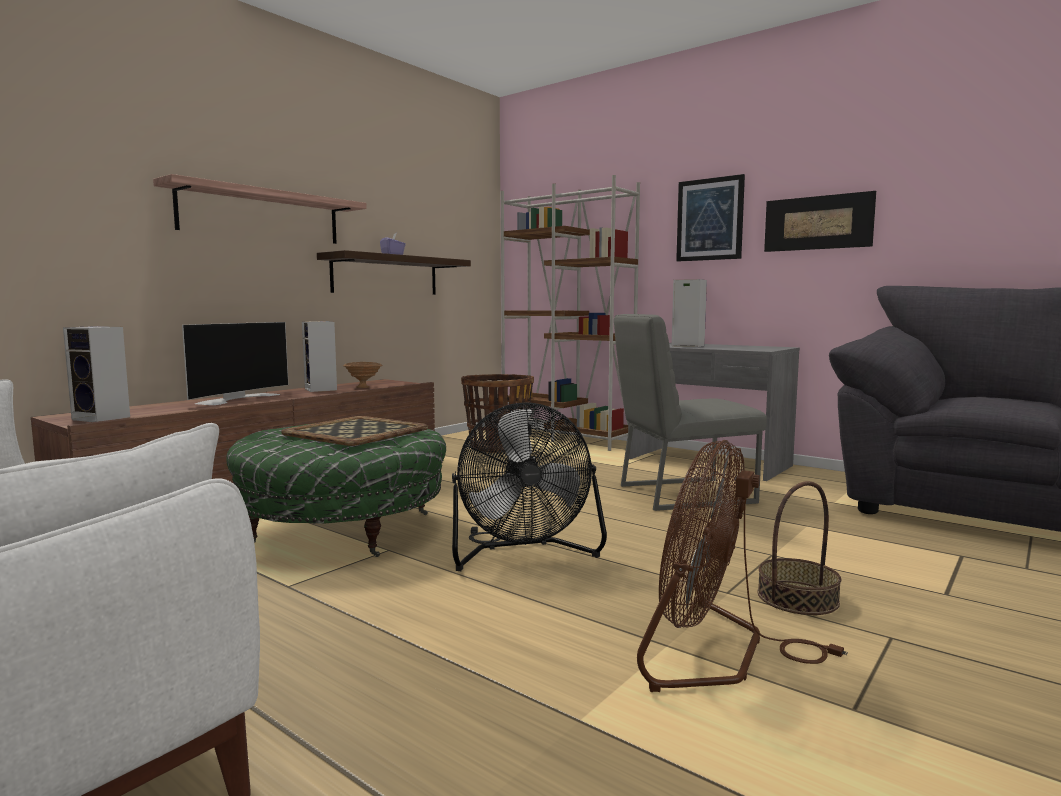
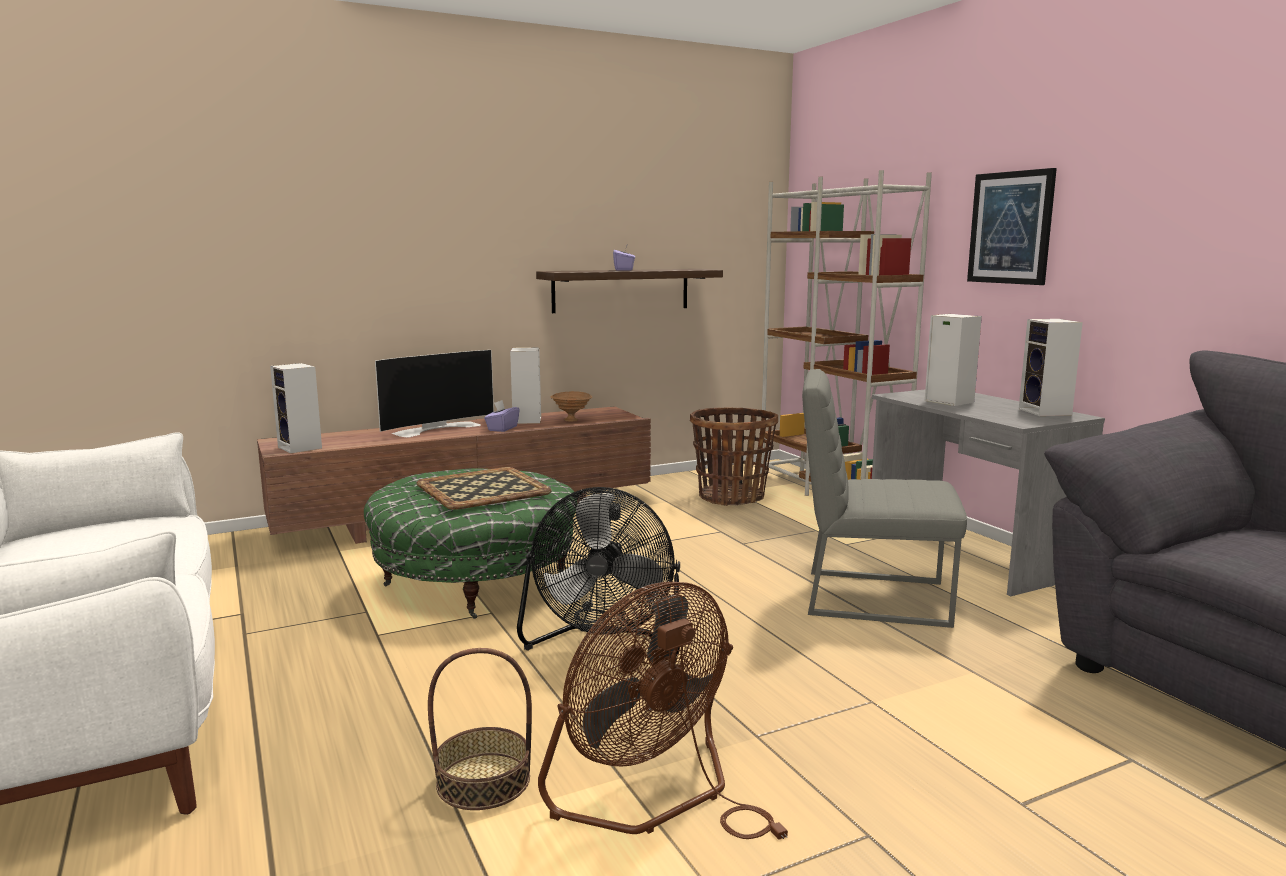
camera: 25 degrees right, 5 degrees up
shelf [153,174,367,244] -> none
basket [757,481,841,615] -> basket moved to [428,648,532,810]
picture [764,191,876,252] -> none
none -> purple tissue box [484,400,520,432]
none -> speaker [1019,319,1083,416]

